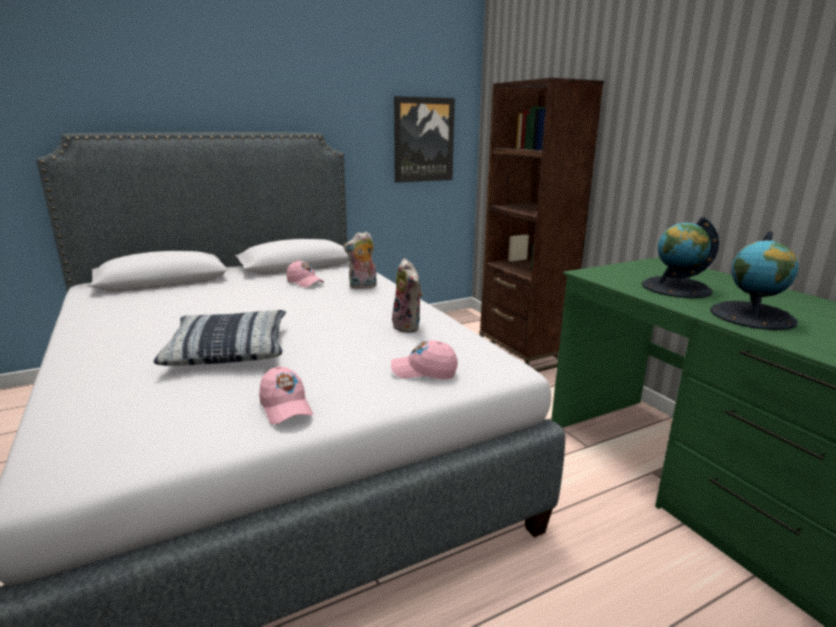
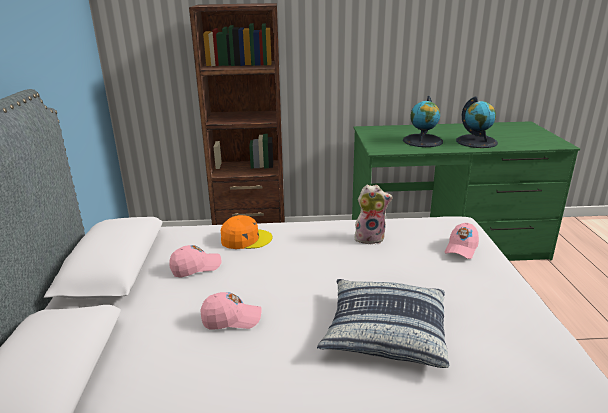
camera: 65 degrees left, 5 degrees up
pink cap [259,366,313,424] -> pink cap moved to [201,292,262,329]
plush toy [343,231,377,289] -> orange cap [221,215,273,249]
picture [394,96,455,183] -> none

